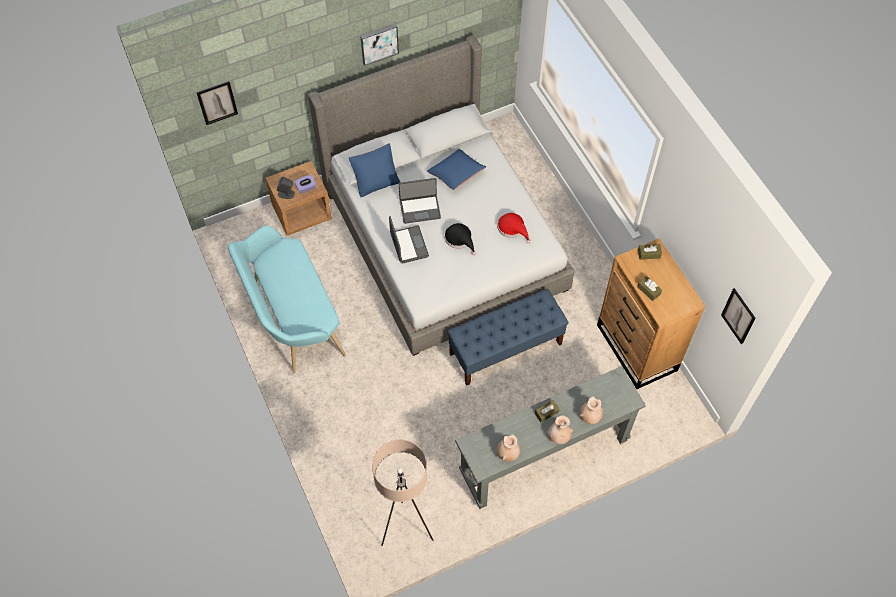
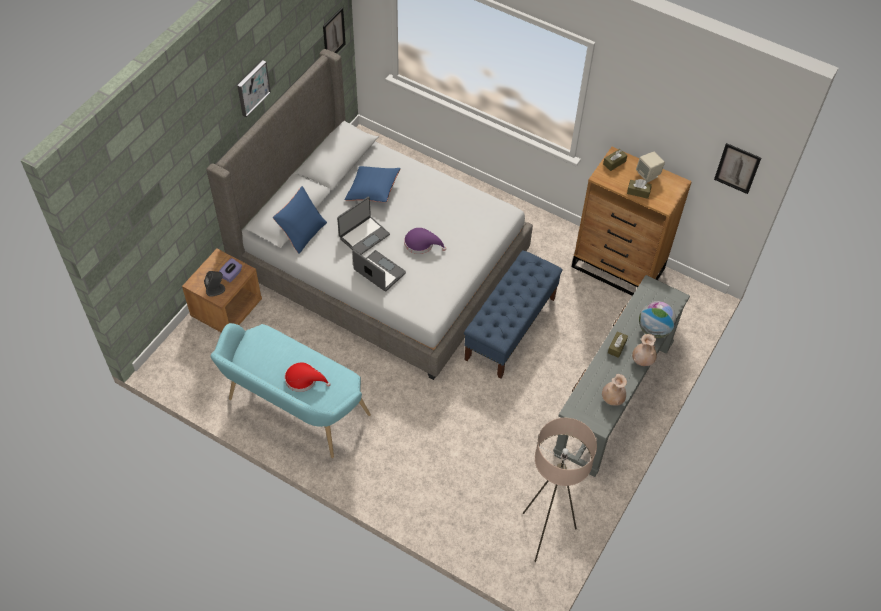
camera: 35 degrees left, 5 degrees down
picture [197,81,238,125] -> picture moved to [323,7,346,54]
black hat [445,223,476,255] -> purple hat [404,228,446,254]
red hat [497,213,530,243] -> red hat moved to [285,363,331,392]
beige vase [580,396,604,424] -> globe [639,301,677,338]
none -> beige speaker [636,152,665,183]

